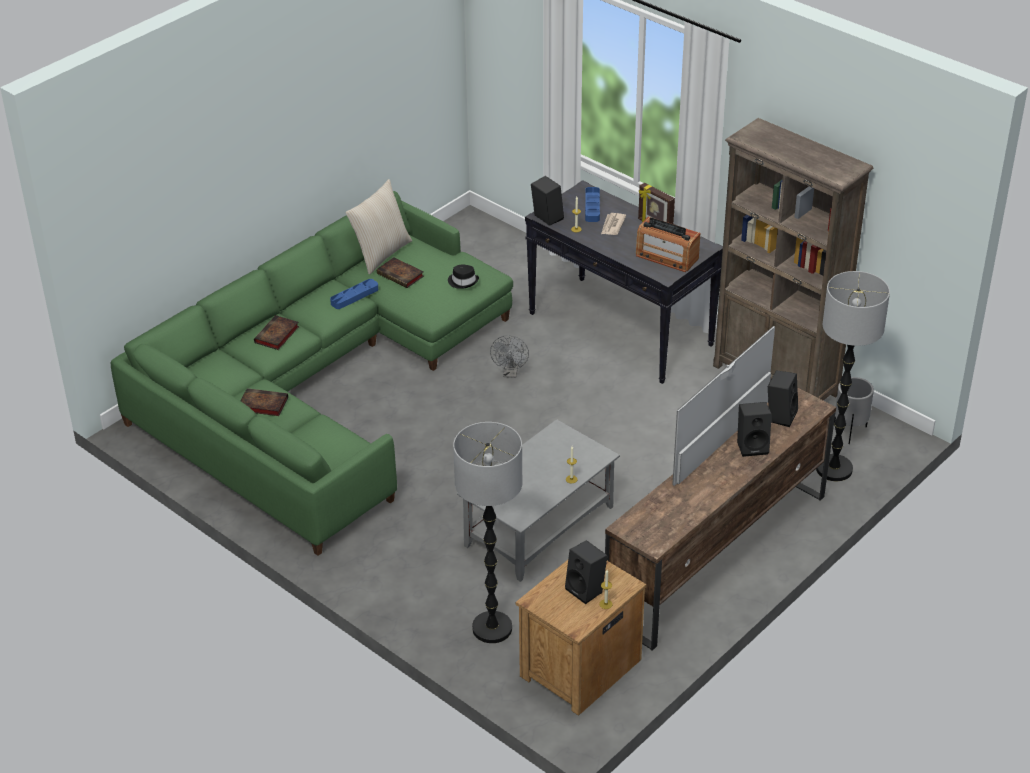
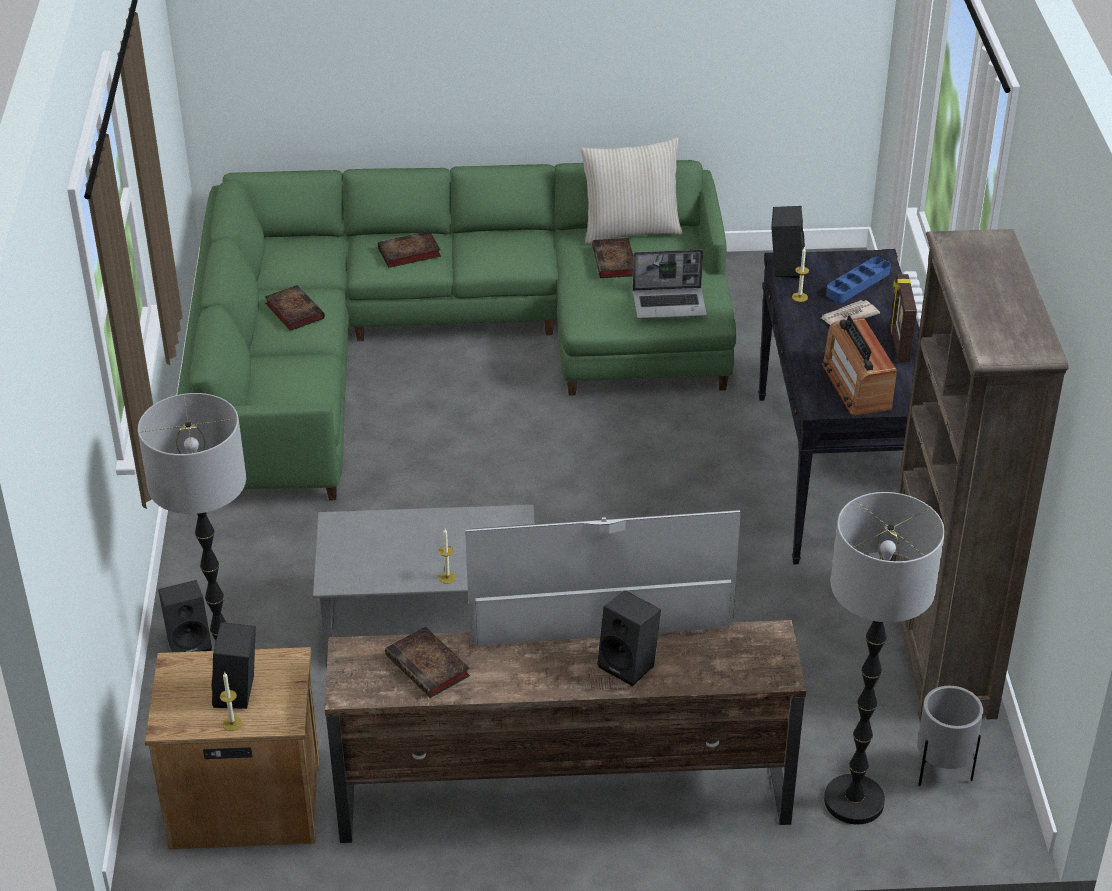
camera: 45 degrees right, 0 degrees up
blue tray [330,279,378,309] -> none
black hat [448,265,479,289] -> laptop [633,249,707,319]
grey fan [490,335,529,378] -> none
black speaker [768,370,798,427] -> black speaker moved to [158,580,212,652]
none -> book [385,626,470,698]

